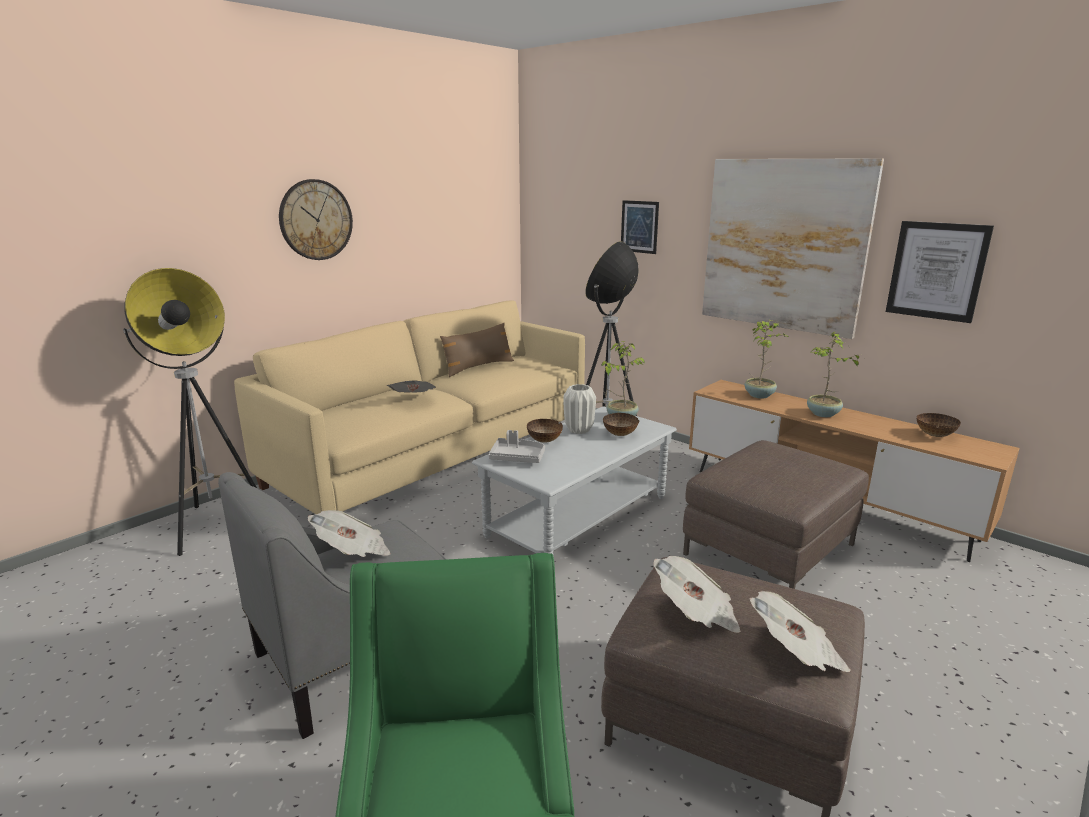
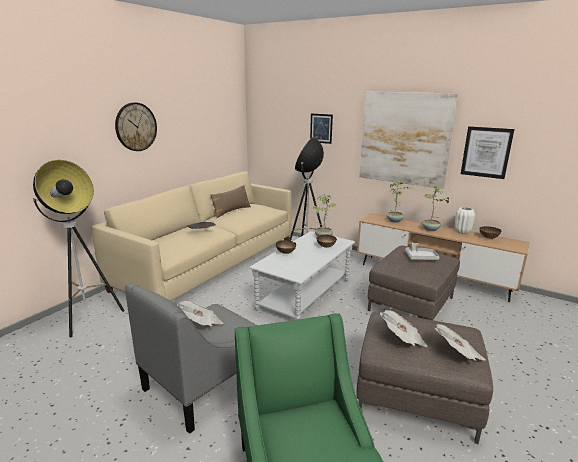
camera: 10 degrees left, 0 degrees up
grey tray [488,430,545,463] -> grey tray moved to [405,243,440,260]
white vase [563,384,596,434] -> white vase moved to [455,207,475,234]

